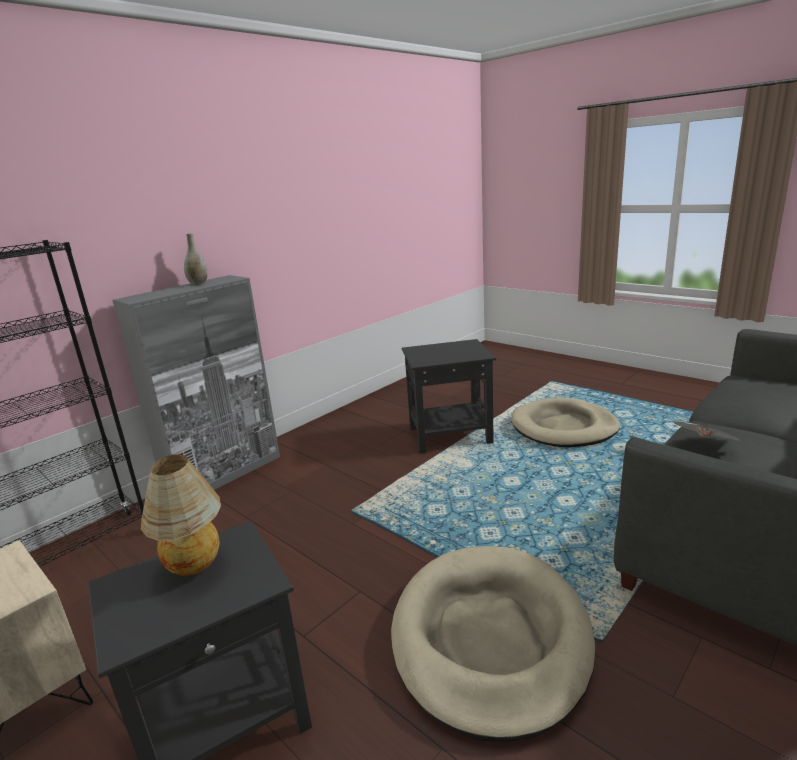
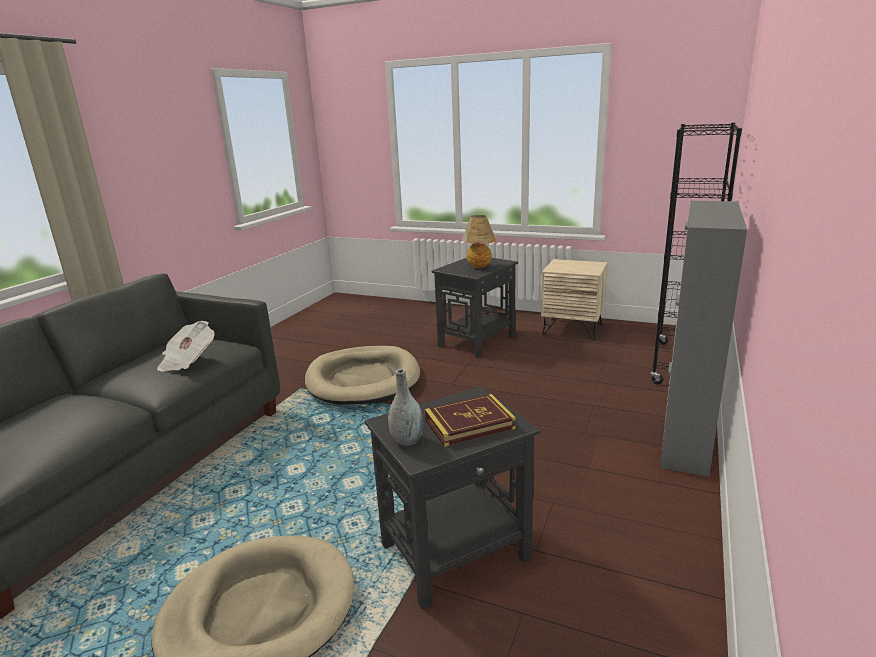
camera: 160 degrees right, 0 degrees up
grey vase [184,233,208,285] -> grey vase moved to [388,369,424,446]
none -> book [425,394,516,447]

